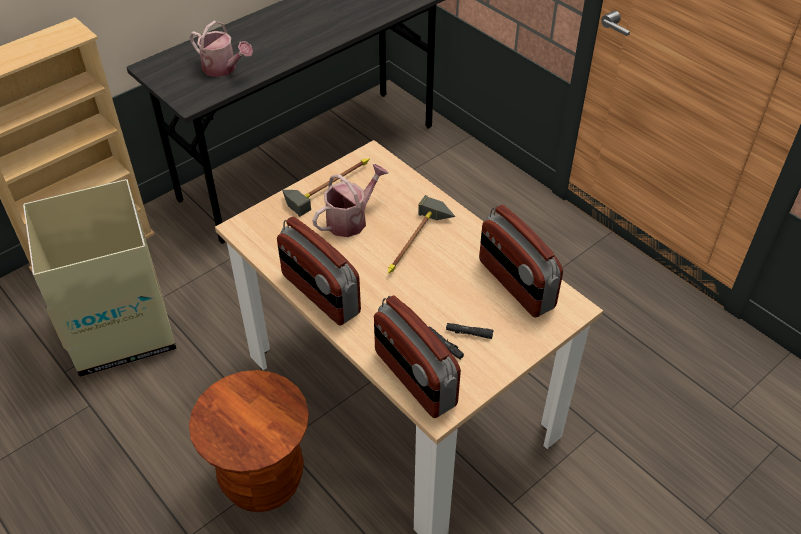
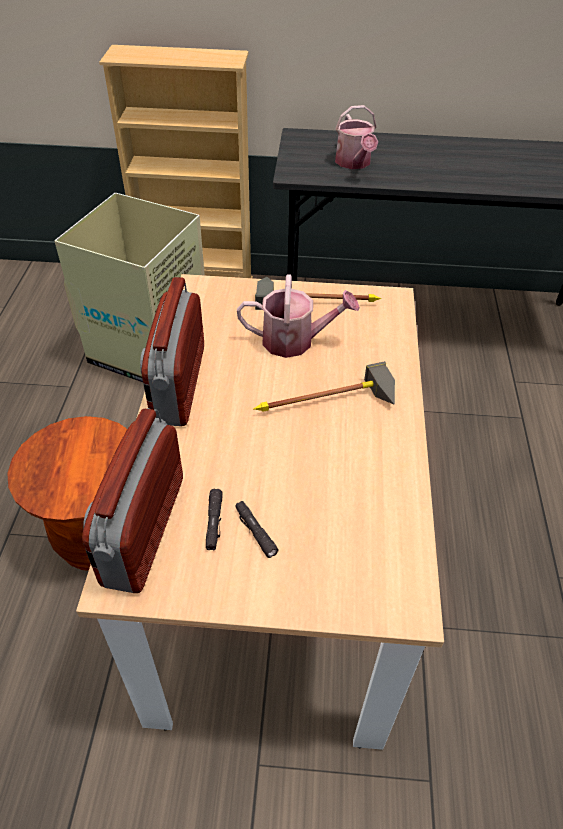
camera: 45 degrees right, 0 degrees up
radio [479,205,563,317] -> none

